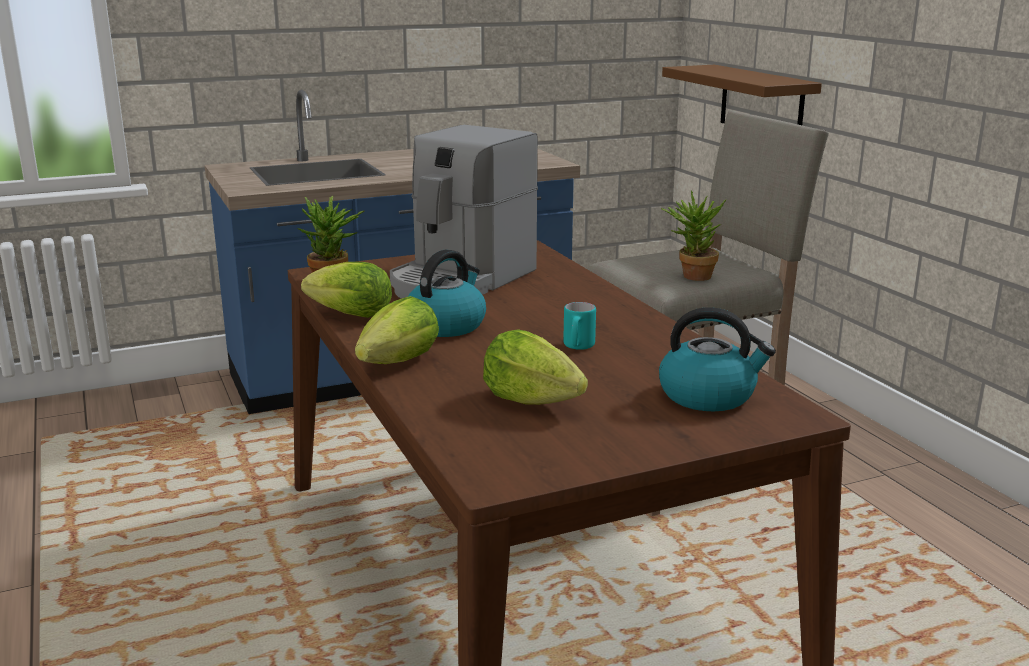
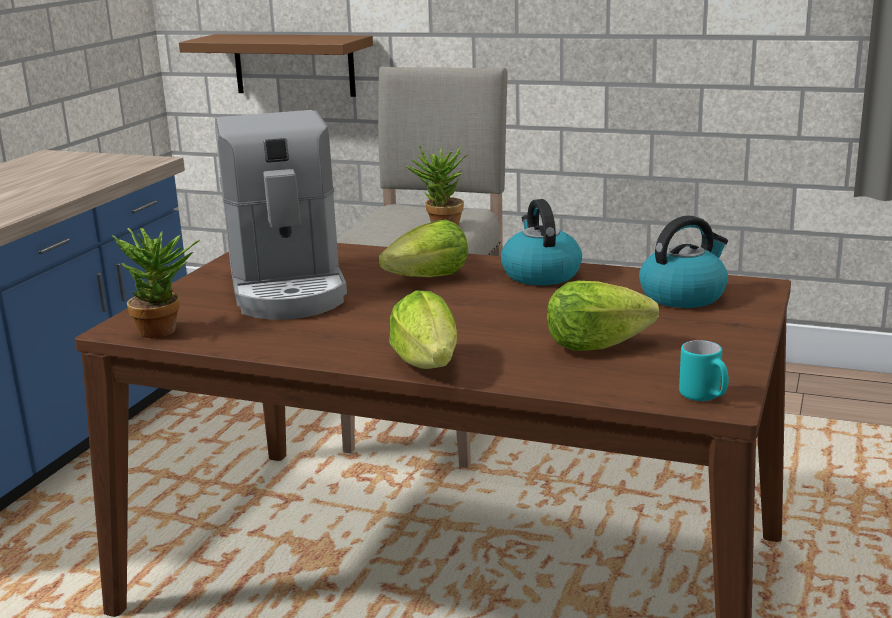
camera: 45 degrees left, 0 degrees up
lettuce [301,262,392,318] -> lettuce moved to [379,220,468,277]
kettle [408,250,486,337] -> kettle moved to [501,199,582,285]
turquoise mug [563,302,596,350] -> turquoise mug moved to [679,340,729,401]

